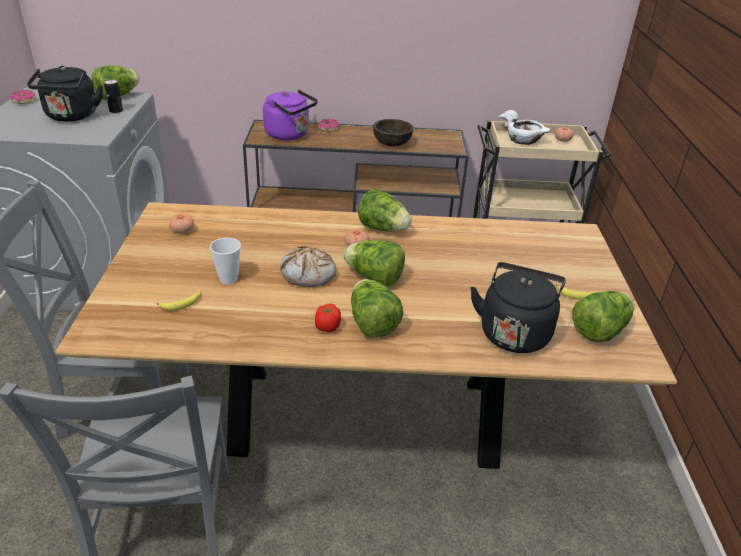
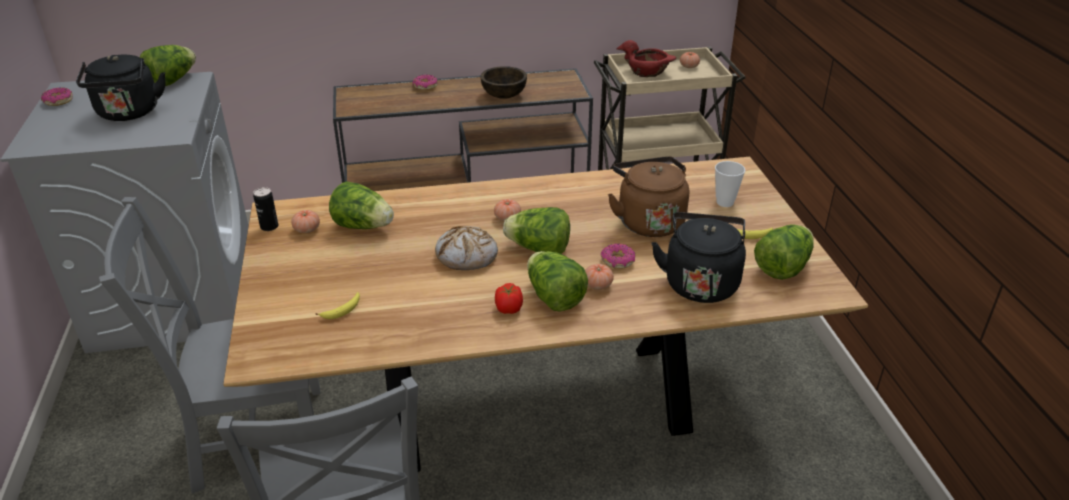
camera: 10 degrees left, 0 degrees up
can [104,79,123,113] -> can moved to [253,187,278,231]
cup [210,238,241,284] -> cup moved to [715,161,745,207]
purple kettle [263,89,318,140] -> none
lettuce [358,189,412,231] -> lettuce moved to [329,181,394,229]
white bowl [498,110,551,145] -> red bowl [616,40,676,77]
none -> tomato [585,264,614,290]
none -> donut [601,244,635,269]
none -> brown kettle [608,156,689,237]

